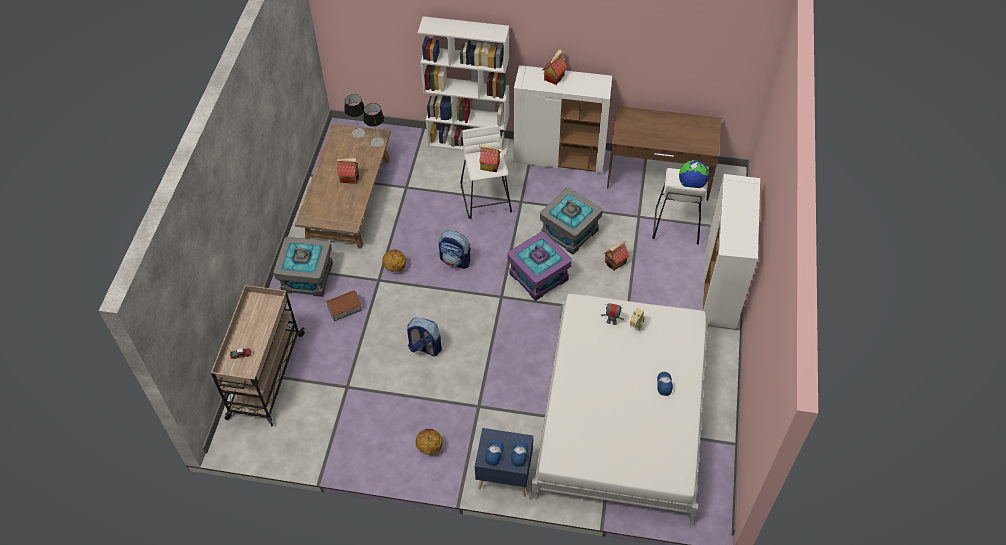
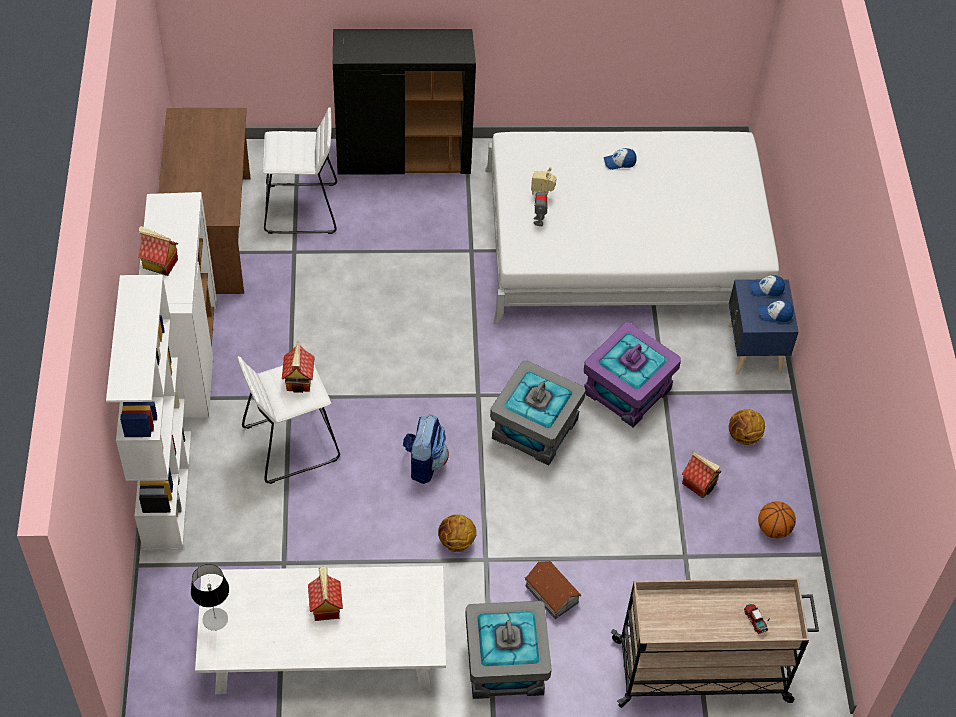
camera: 105 degrees left, 0 degrees up
brown coffee table [295,123,391,249] -> white coffee table [195,566,446,694]
table lamp [363,103,384,147] -> none
backpack [406,318,442,356] -> none
purple storage box [508,231,572,301] -> purple storage box moved to [584,322,681,427]
grey storage box [540,188,603,255] -> grey storage box moved to [490,360,586,466]
toy house [604,241,629,271] -> toy house moved to [682,452,721,498]
globe [679,160,709,188] -> none
white cabinet [703,174,760,329] -> black cabinet [333,29,476,175]
none -> basketball [758,501,796,539]

